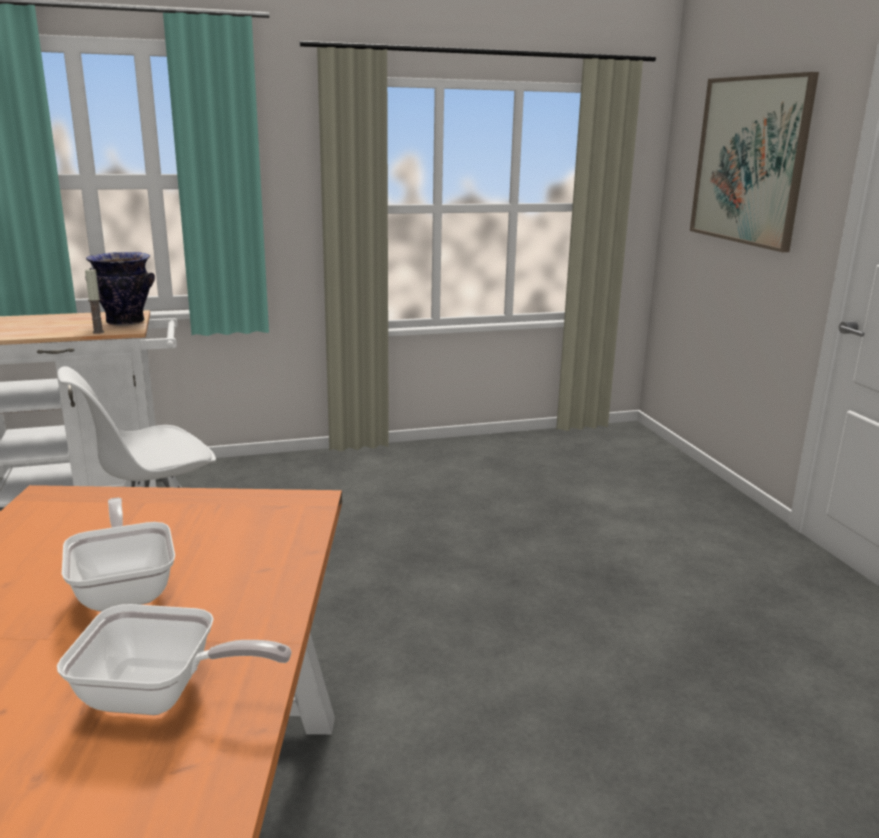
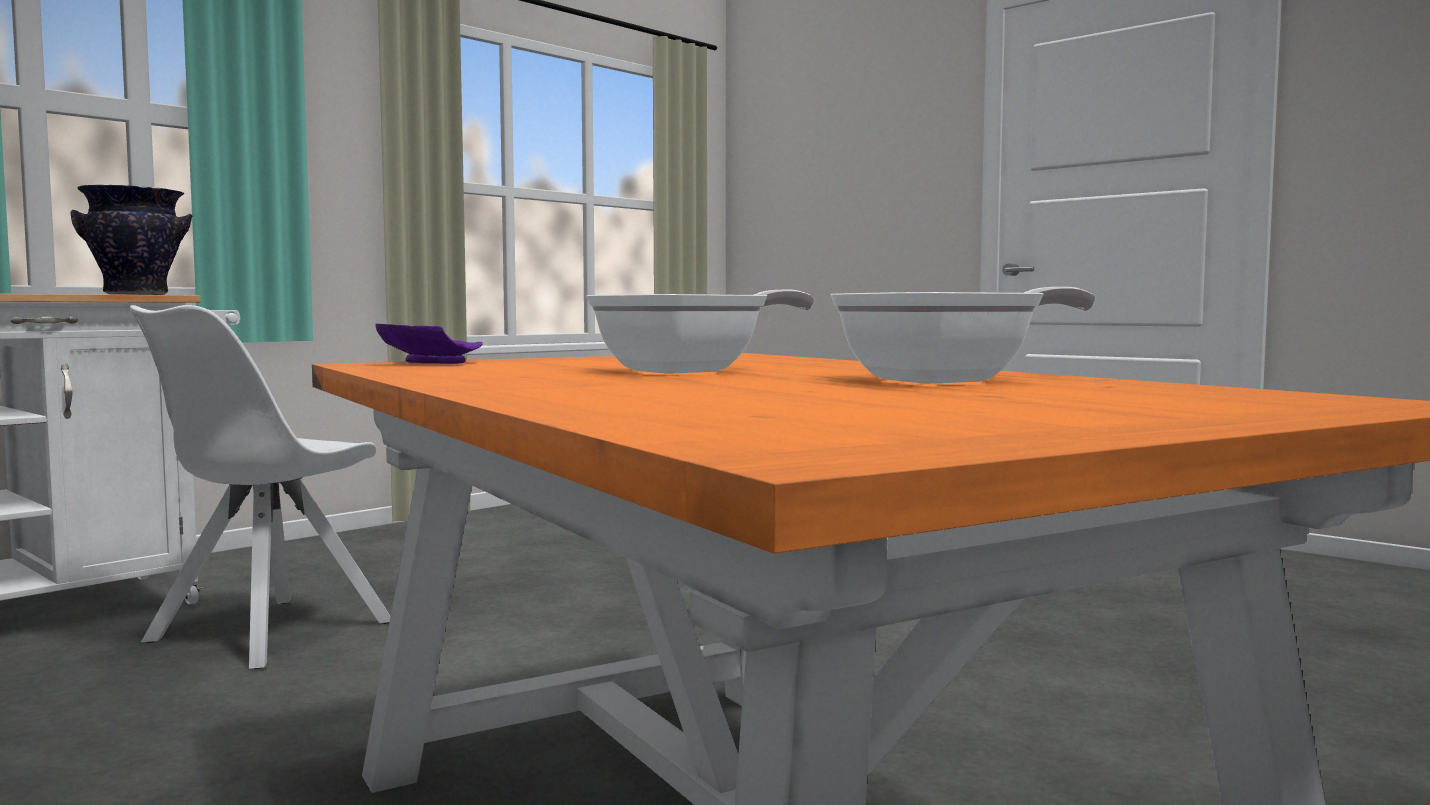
camera: 30 degrees left, 15 degrees down
frying pan [62,498,175,612] -> frying pan turned 105 degrees clockwise [586,290,814,374]
candle [85,268,104,334] -> none
picture [690,72,819,252] -> none
none -> purple plate [376,323,483,364]

